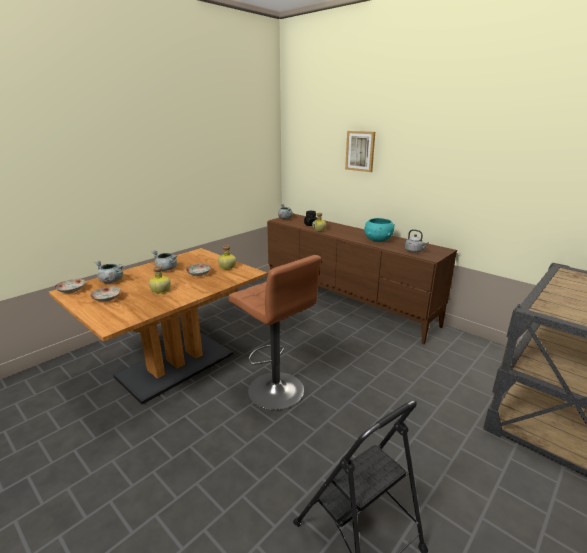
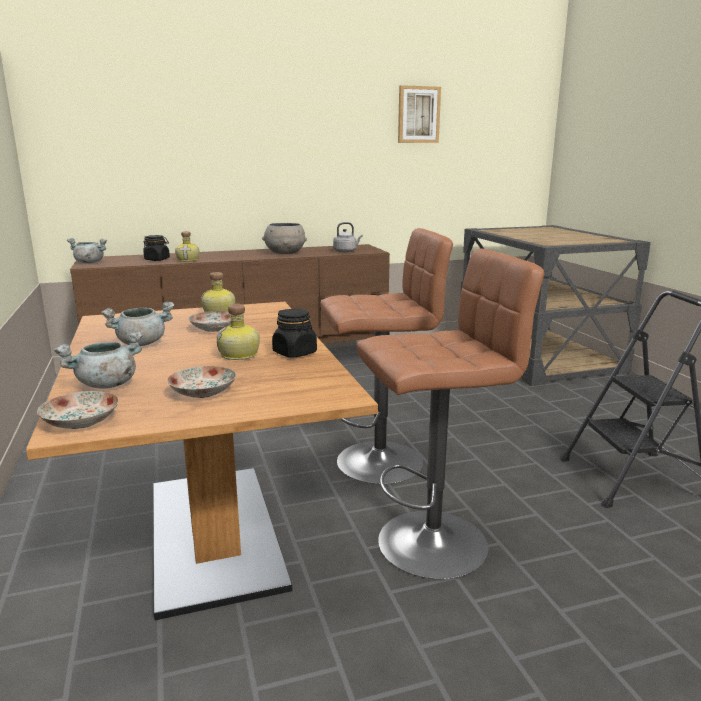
camera: 60 degrees left, 5 degrees down
picture [345,131,375,172] -> picture moved to [398,85,441,143]
turquoise bowl [364,218,395,242] -> grey bowl [262,223,307,254]
none -> black jar [272,309,317,357]
none -> brown stool [357,249,544,579]

